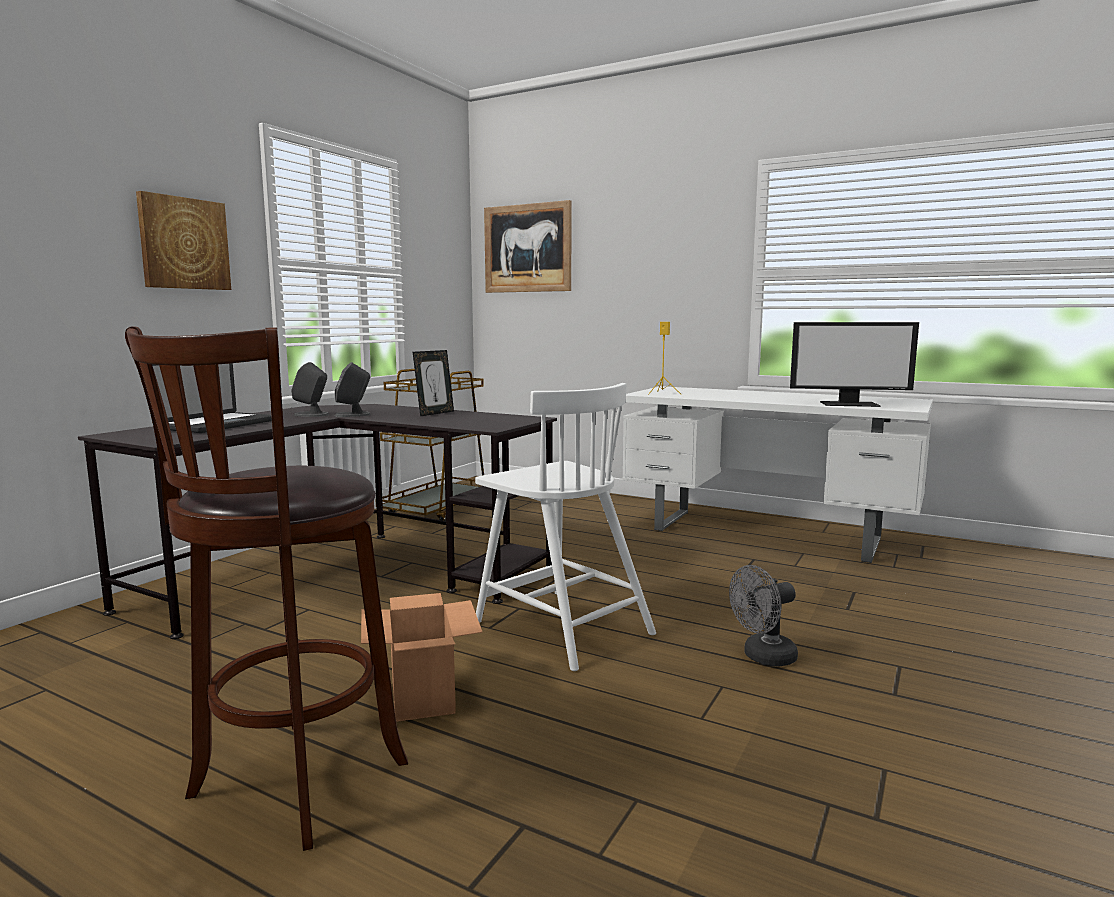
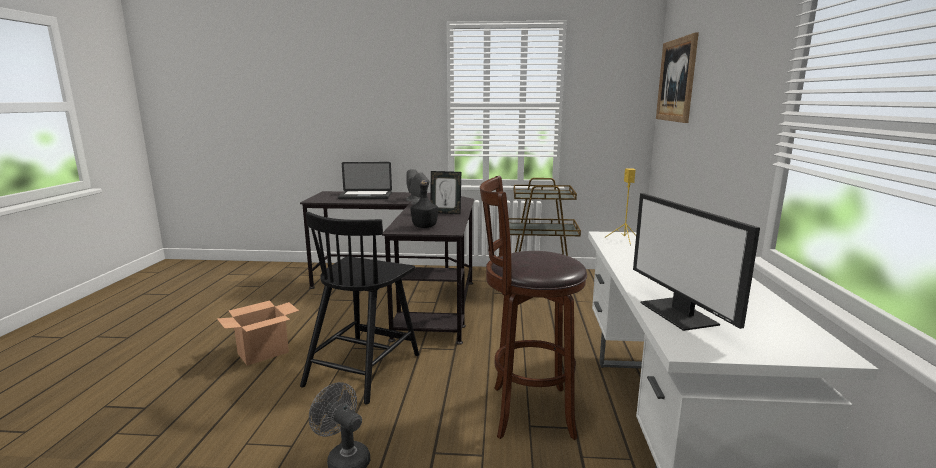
camera: 65 degrees right, 5 degrees up
brown stool [125,326,408,851] -> brown stool moved to [480,176,587,440]
picture [136,191,231,290] -> none
white chair [475,383,656,671] -> black chair [300,212,419,404]
none -> black bottle [411,180,438,228]

